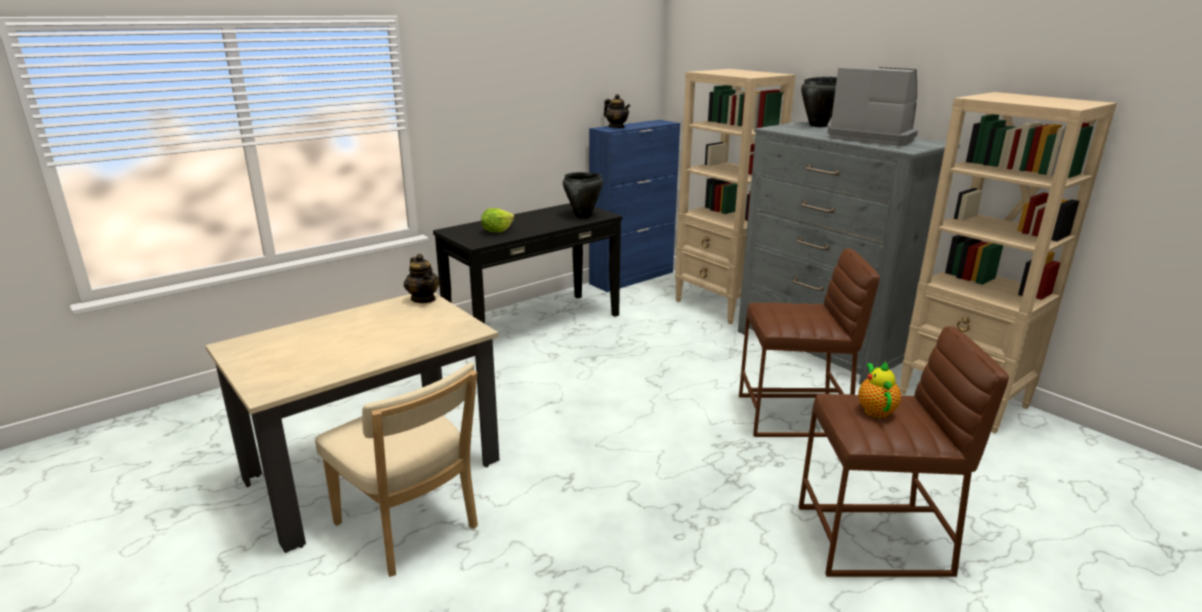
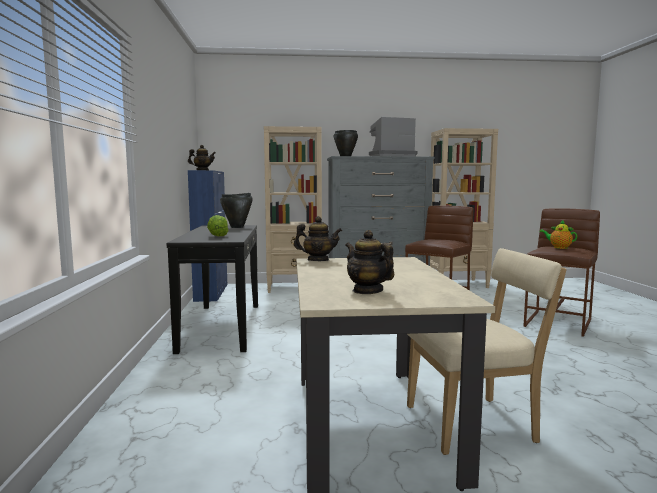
camera: 55 degrees left, 15 degrees down
none -> teapot [345,230,394,294]

